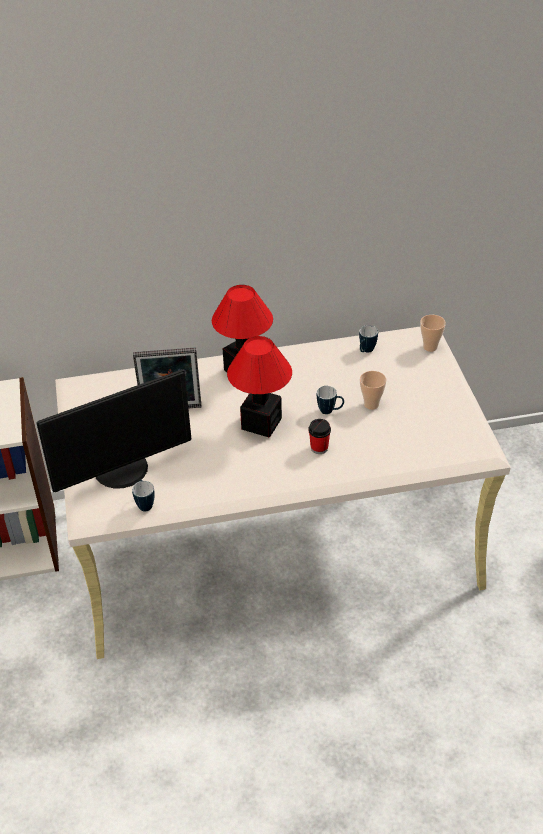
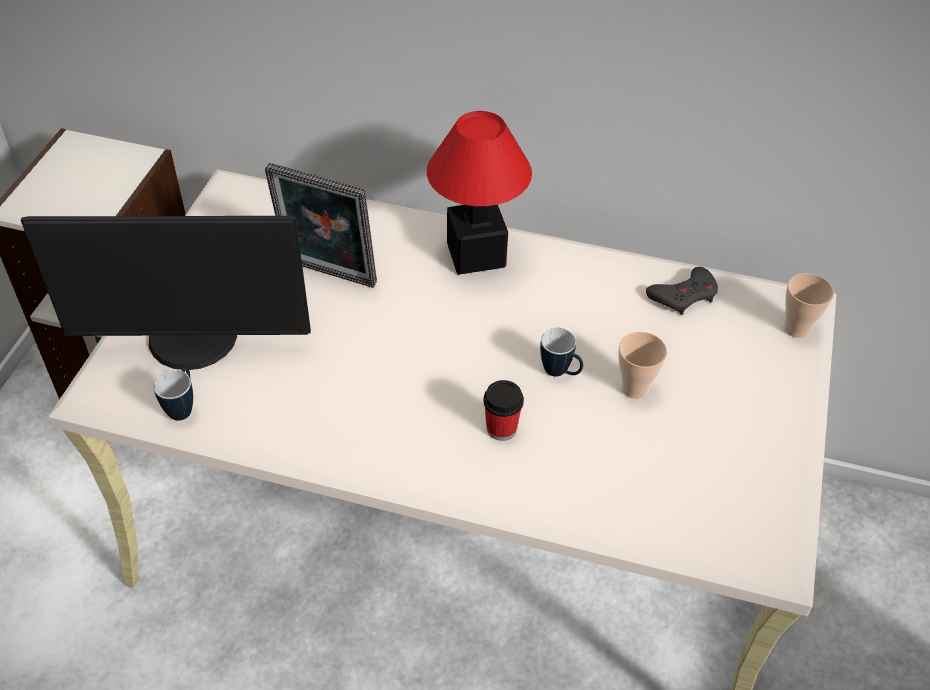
camera: 25 degrees right, 5 degrees up
table lamp [227,336,292,437] -> none
mug [359,325,378,353] -> grey game controller [646,267,718,315]

